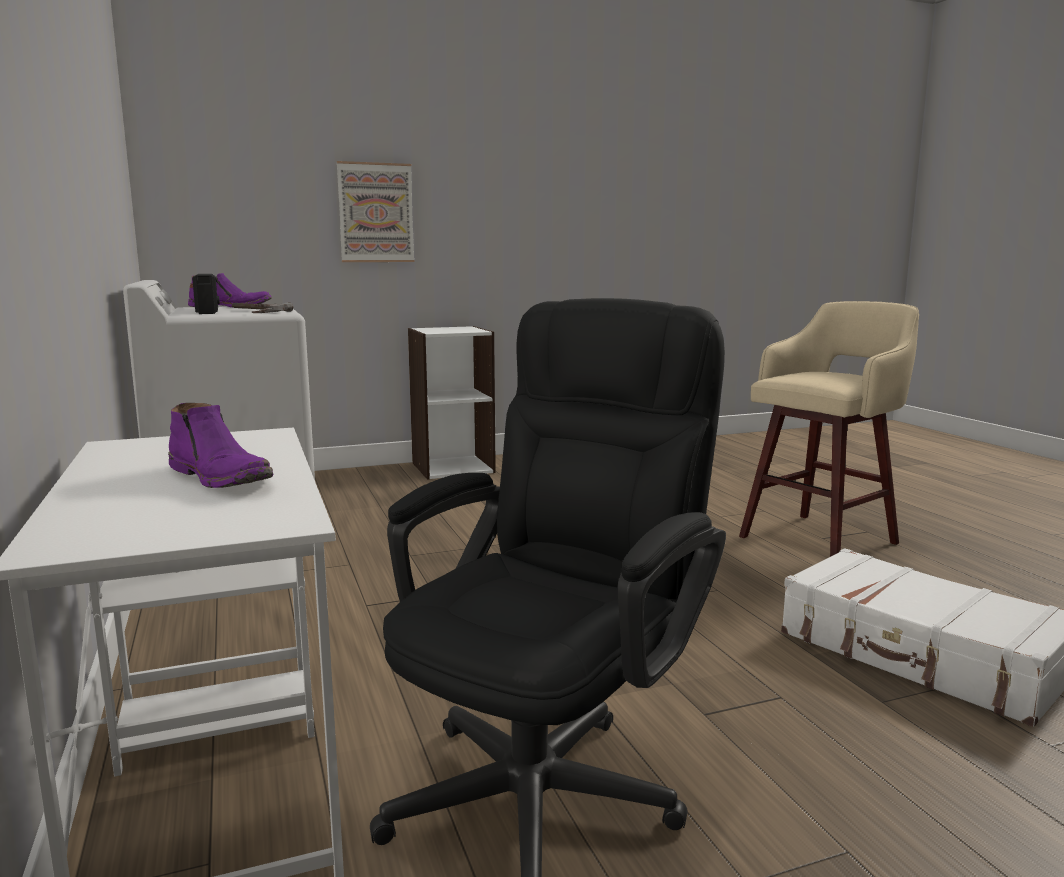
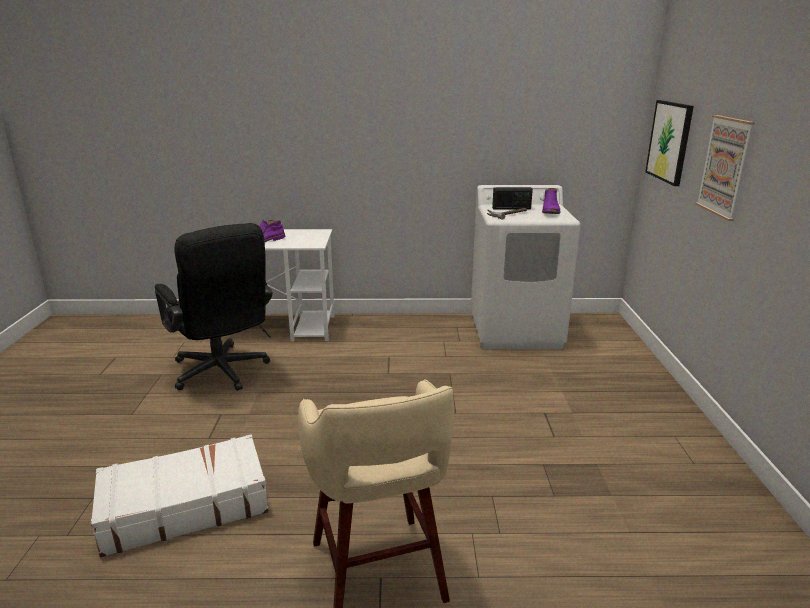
camera: 110 degrees right, 10 degrees up
white bookcase [408,326,496,480] -> none
none -> picture [645,100,694,186]

